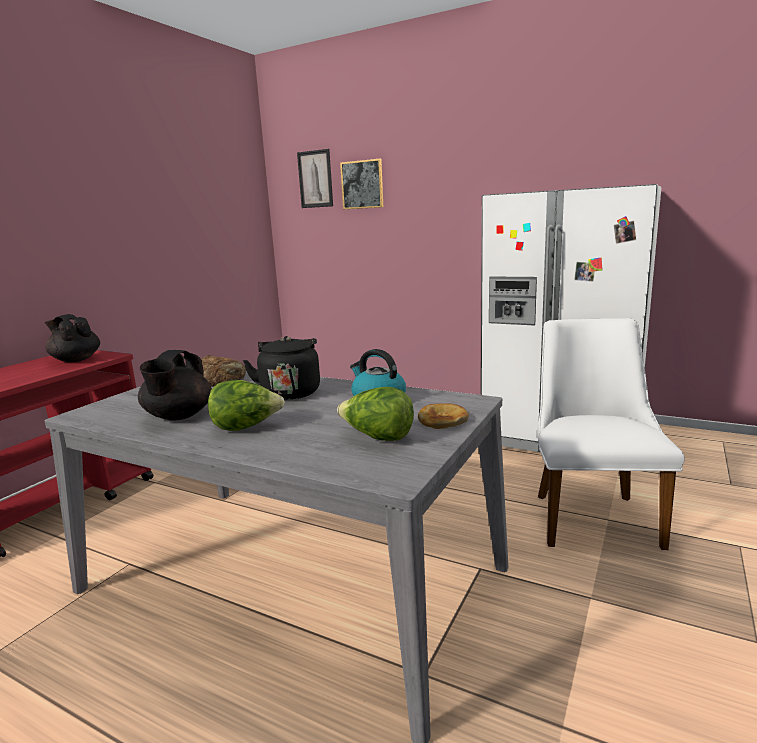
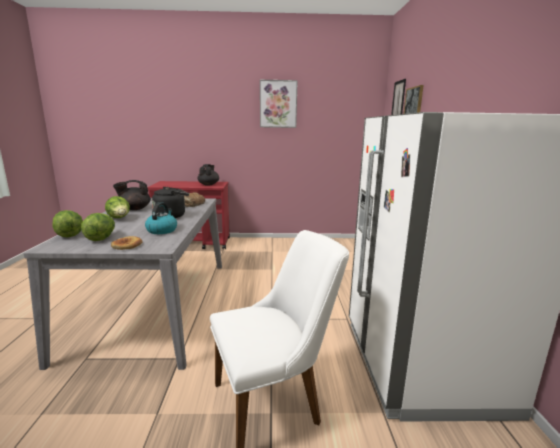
camera: 60 degrees right, 0 degrees up
none -> lettuce [52,210,83,238]
none -> picture [260,80,298,128]

